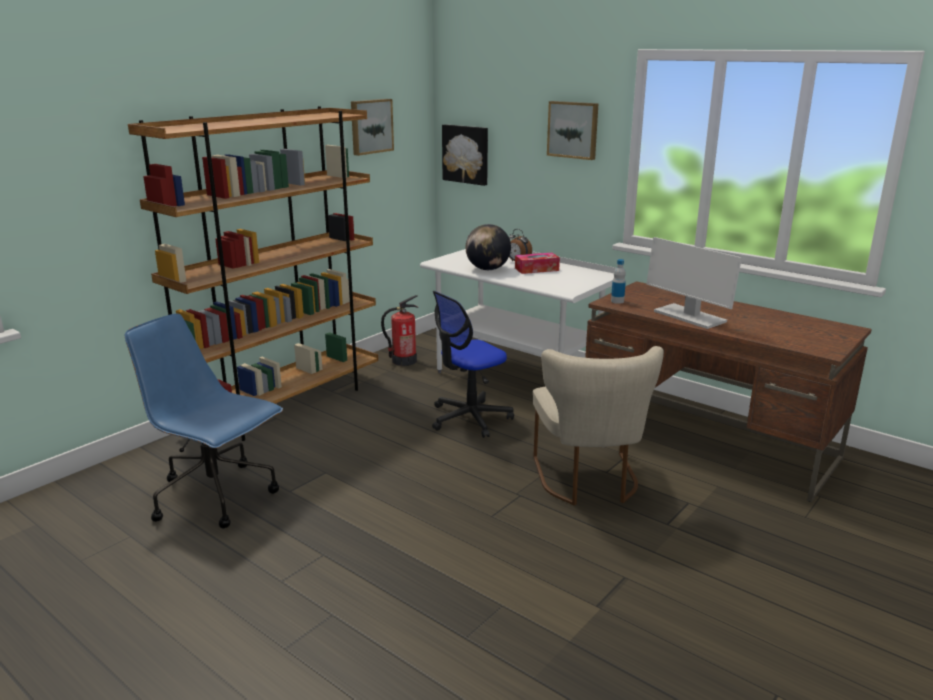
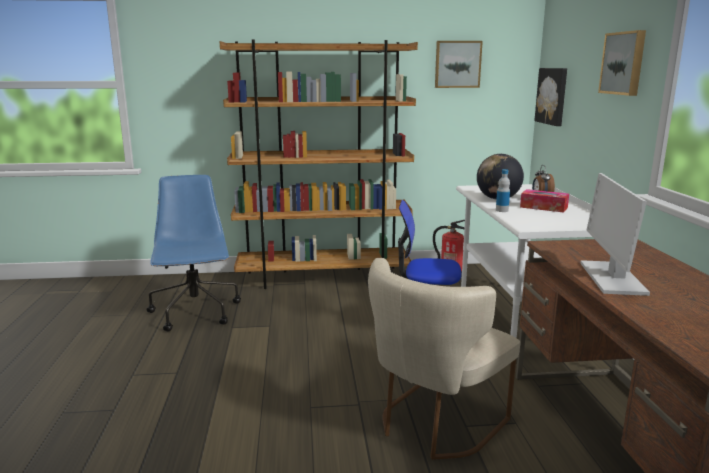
camera: 45 degrees right, 5 degrees down
bottle [611,259,626,304] -> bottle moved to [496,169,510,212]

